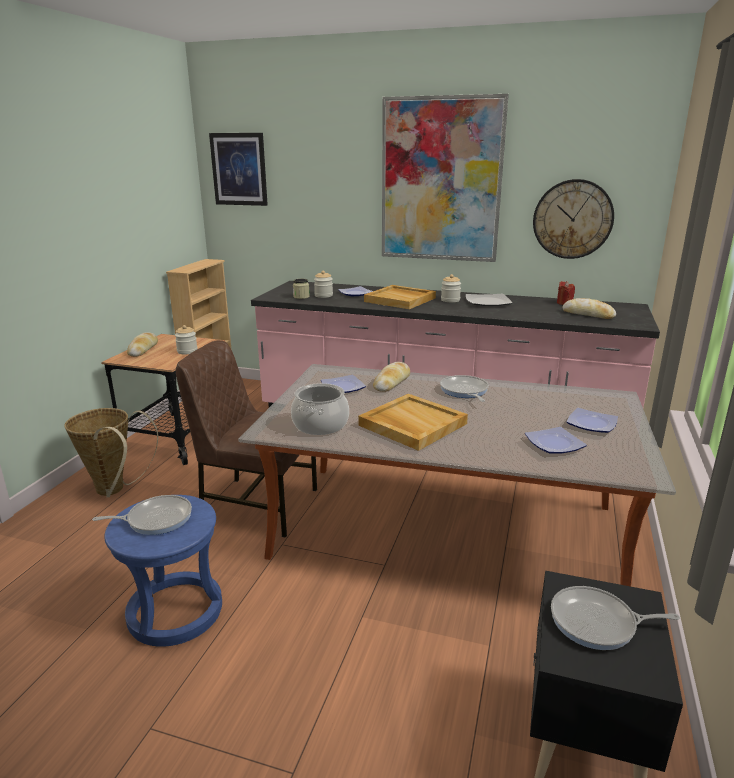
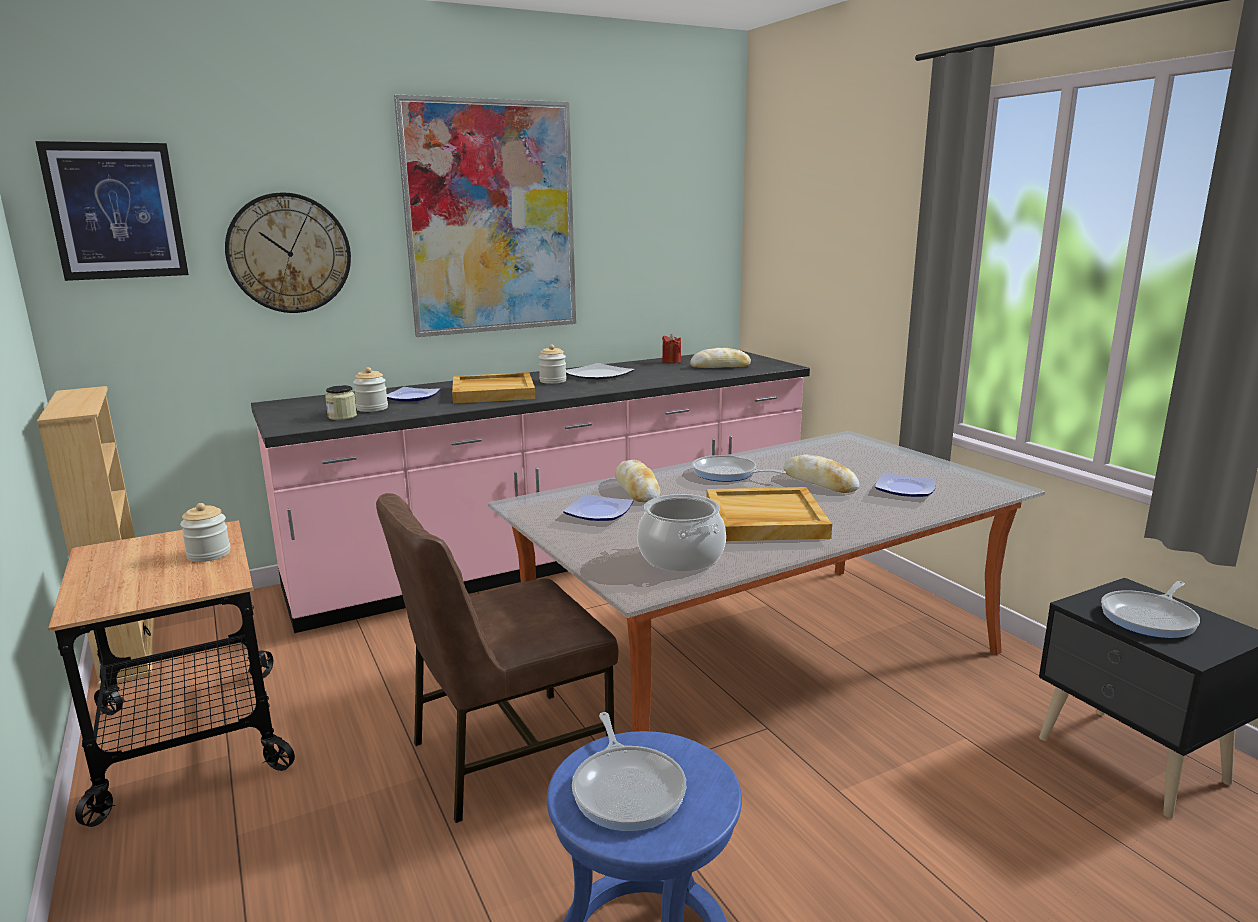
camera: 45 degrees left, 5 degrees down
basket [64,408,158,497] -> none
frying pan [92,495,192,535] -> frying pan turned 135 degrees clockwise [572,712,686,831]
bread [127,332,158,357] -> bread moved to [784,454,859,493]
wall clock [533,179,614,259] -> wall clock moved to [225,192,351,313]
plate [567,408,618,433] -> none

